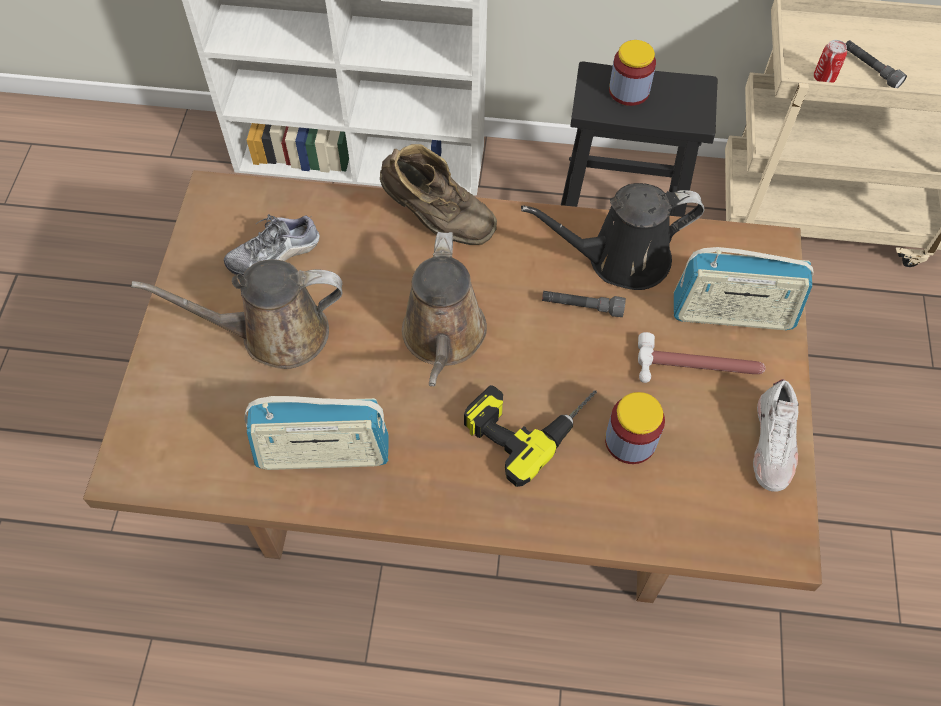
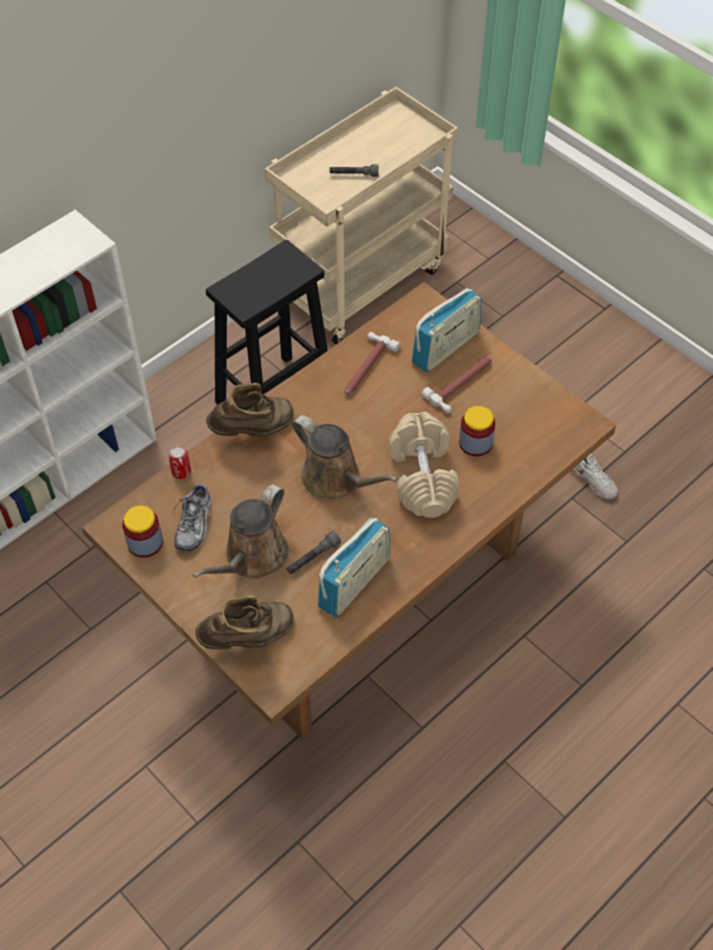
camera: 50 degrees left, 5 degrees down
power drill [464,385,597,487] -> beige dumbbell [389,412,459,518]
black watering can [521,183,704,290] -> hammer [344,332,400,395]
grey flashlight [542,291,626,317] -> grey flashlight moved to [287,531,341,574]
jar [609,40,656,106] -> jar moved to [122,506,163,558]
white shoe [753,379,799,492] -> white shoe moved to [571,453,618,499]
can [814,40,847,83] -> can moved to [168,445,191,479]
none -> brown boot [195,596,295,649]

